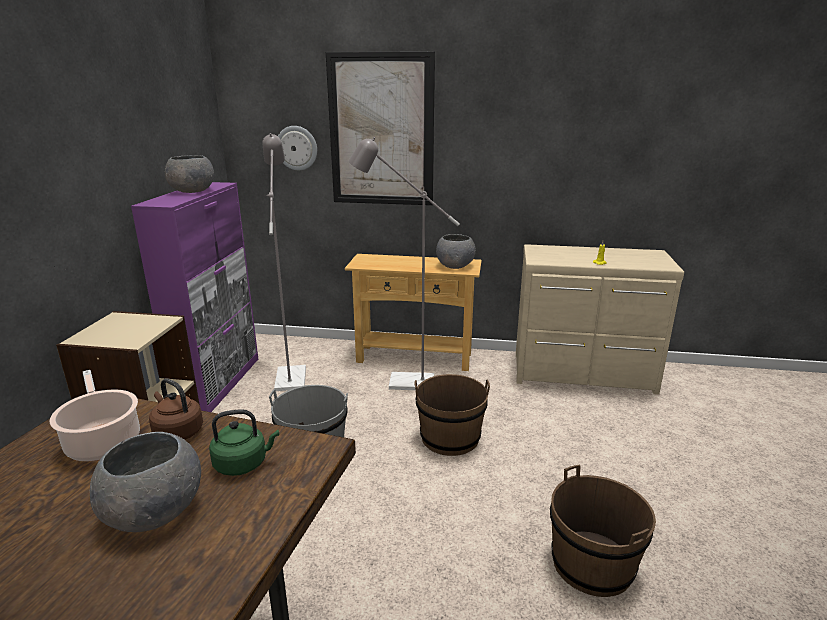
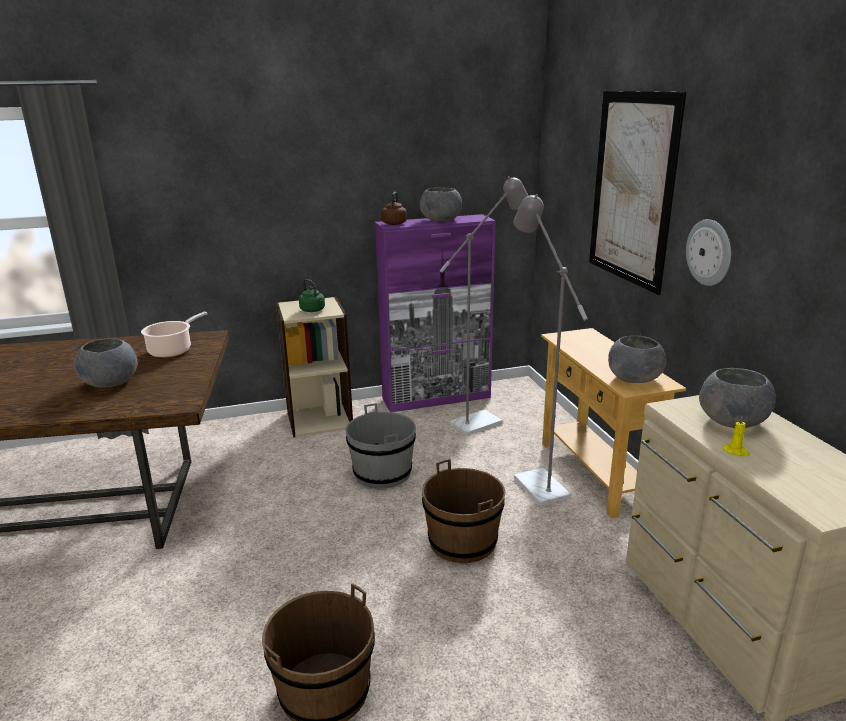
camera: 65 degrees right, 0 degrees up
brown kettle [149,378,203,440] -> brown kettle moved to [381,192,407,225]
green kettle [209,409,279,476] -> green kettle moved to [299,279,325,312]
wall clock [278,126,317,170] -> wall clock moved to [686,219,731,286]
none -> grey bowl [699,368,776,428]

